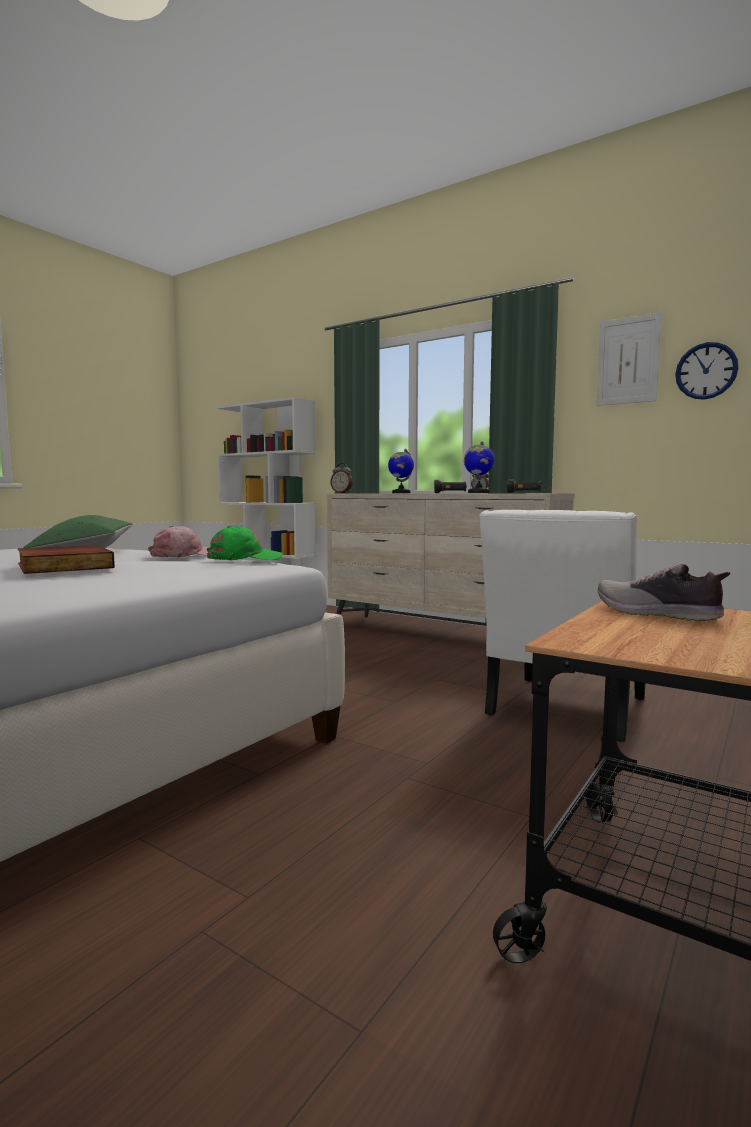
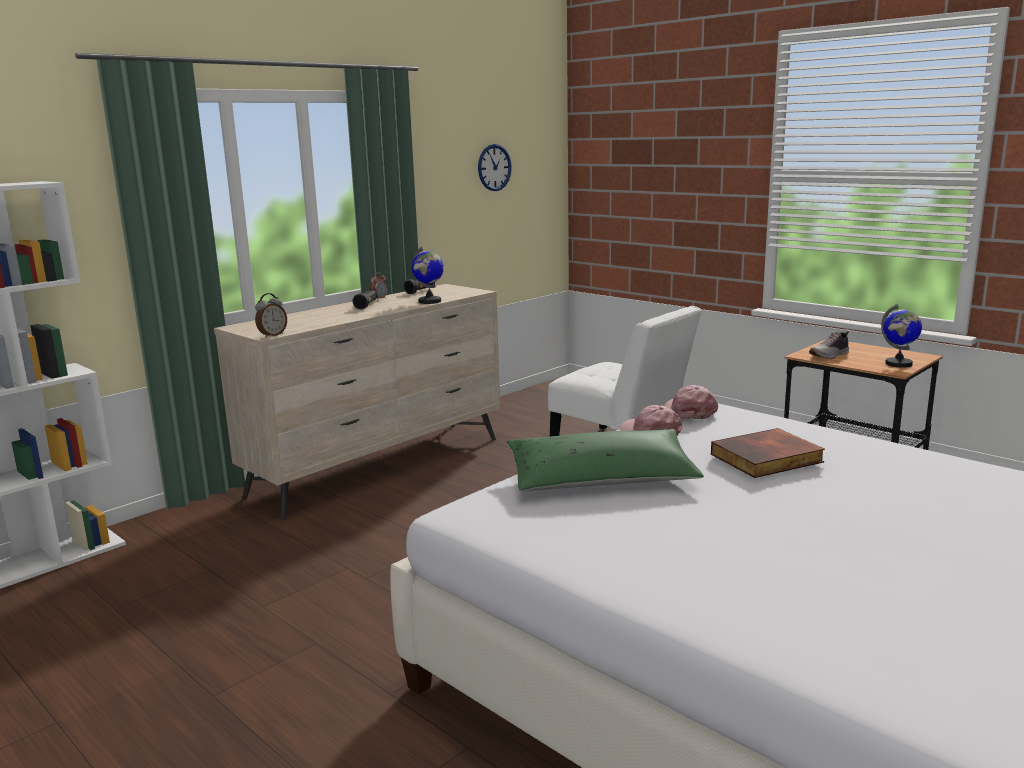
camera: 80 degrees left, 10 degrees up
green cap [207,526,283,560] -> pink cap [664,385,718,419]
globe [388,449,414,493] -> globe moved to [881,304,922,368]
picture [597,312,662,406] -> none

